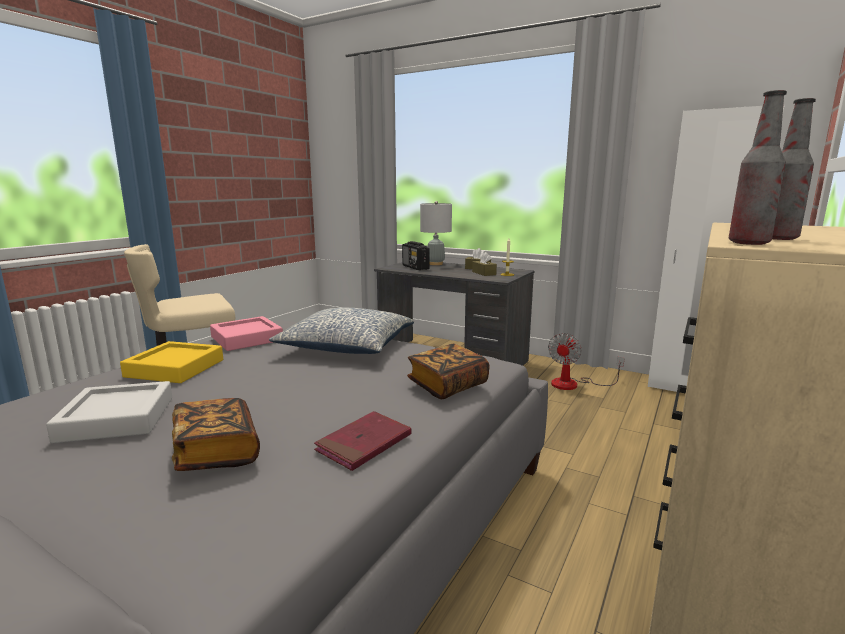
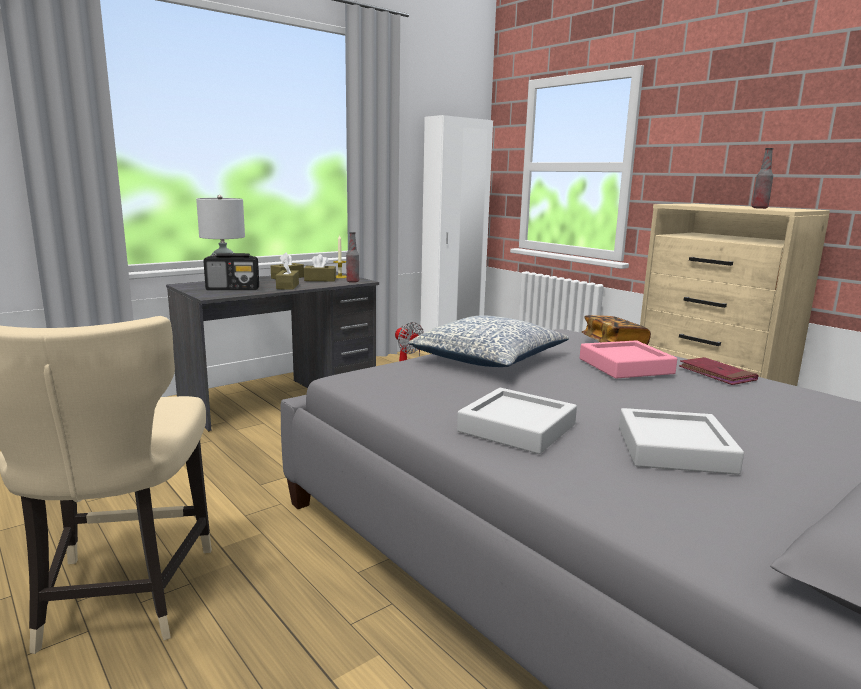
camera: 70 degrees left, 0 degrees up
yellow tray [120,341,223,383] -> grey tray [457,388,577,454]
book [172,398,260,471] -> none
pink tray [210,316,283,351] -> pink tray moved to [580,340,677,379]
bottle [729,90,787,245] -> bottle moved to [346,232,359,283]
none -> brown tissue box [276,259,299,290]

